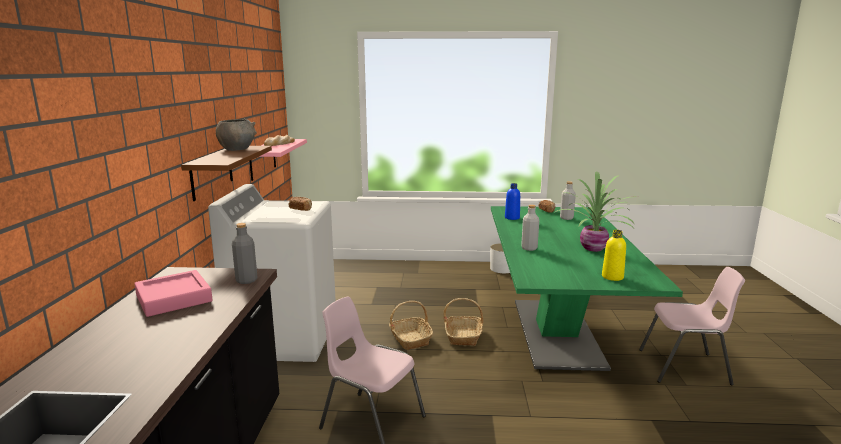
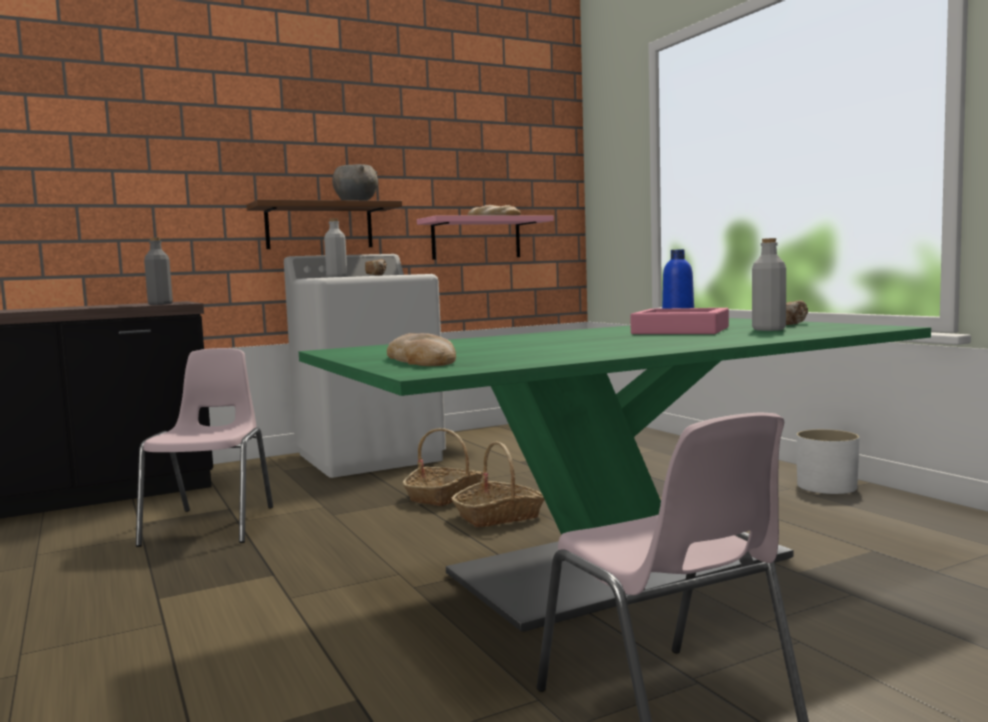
camera: 60 degrees right, 10 degrees down
pink tray [134,270,213,317] -> pink tray moved to [630,308,729,334]
grey bottle [521,205,539,251] -> grey bottle moved to [324,218,347,277]
potted plant [554,171,637,252] -> none
yellow bottle [602,230,626,281] -> bread [387,333,456,366]

